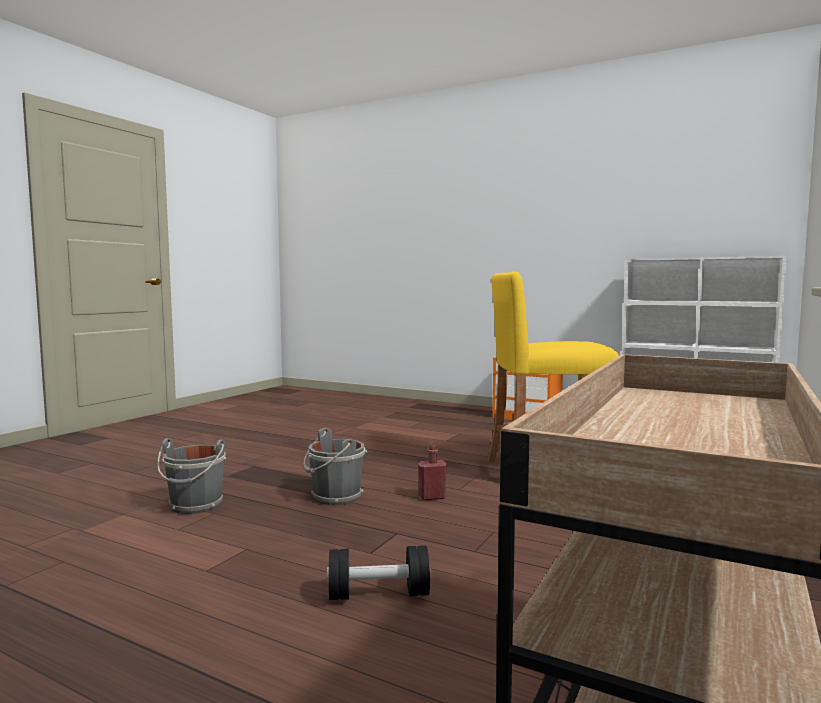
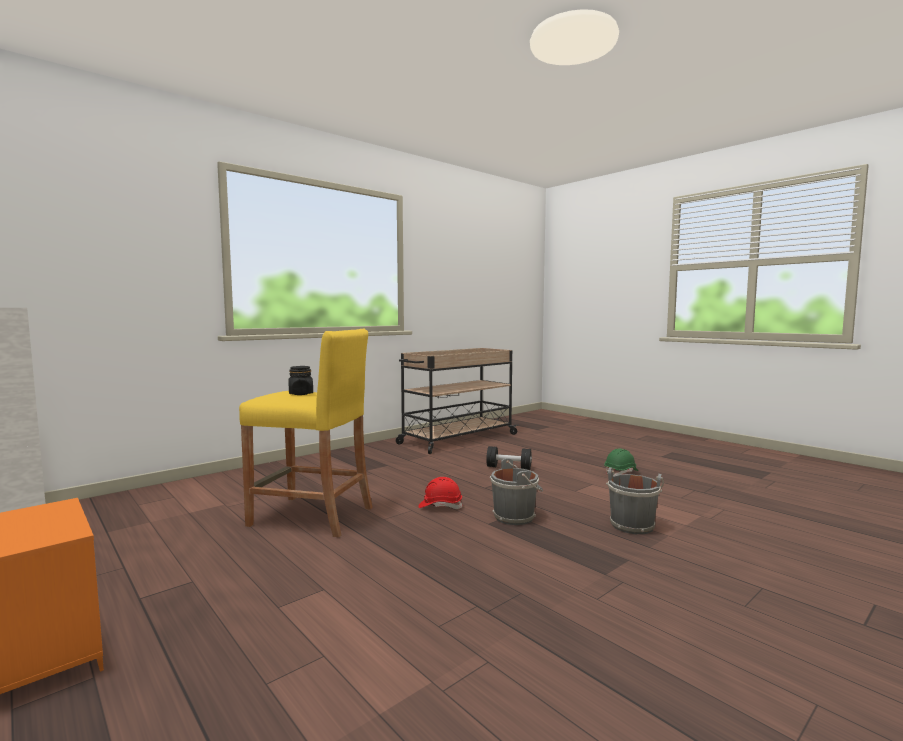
camera: 160 degrees left, 0 degrees up
red bottle [418,444,447,500] -> red hard hat [418,477,463,509]
none -> black jar [288,366,313,395]
none -> green hard hat [604,448,639,476]

